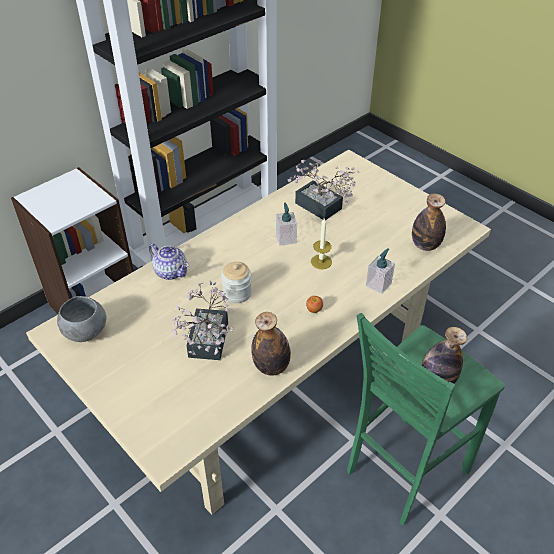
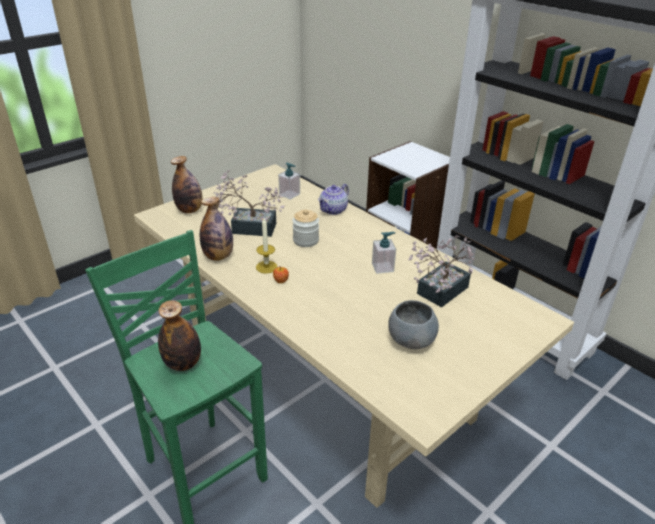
camera: 90 degrees right, 10 degrees down
grey bowl [57,296,106,342] -> grey bowl moved to [388,300,439,349]
candle [311,218,332,269] -> candle moved to [256,218,277,274]
soap dispenser [366,249,395,294] -> soap dispenser moved to [278,162,300,200]
bottle [412,193,446,251] -> bottle moved to [171,156,203,213]

